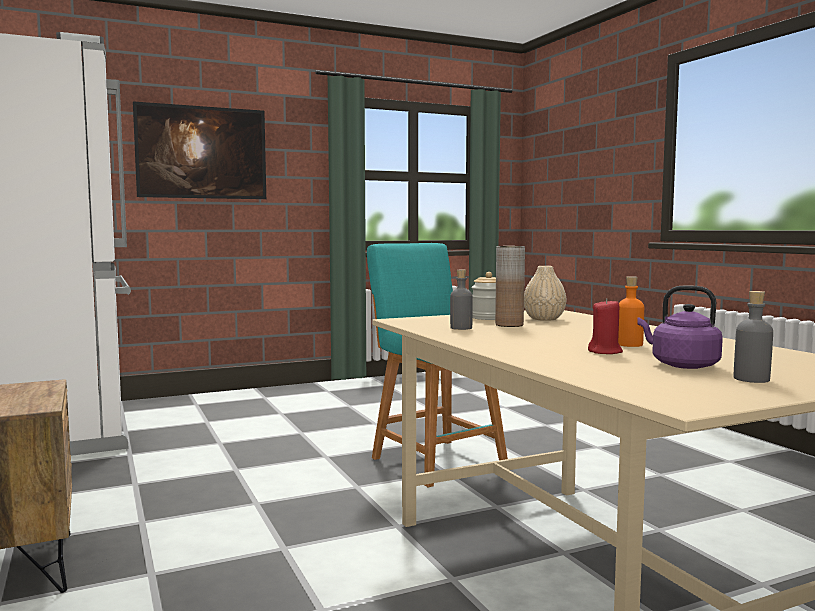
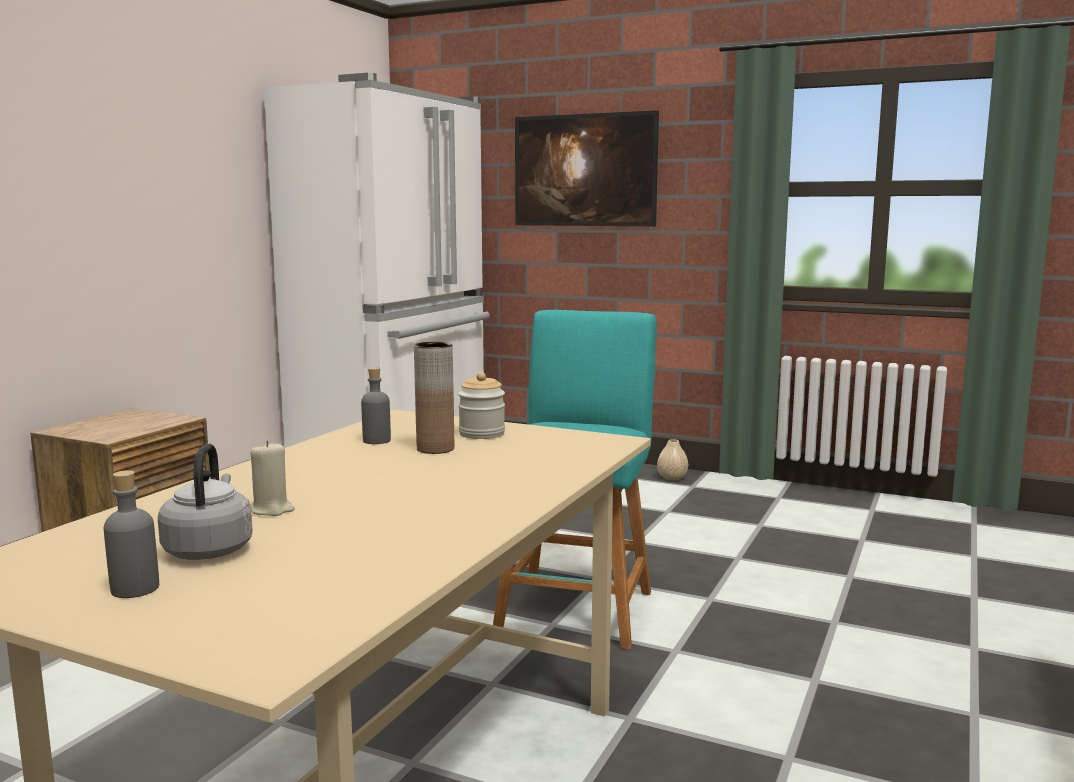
camera: 50 degrees right, 5 degrees up
beige vase [524,266,567,321] -> beige vase moved to [657,439,688,480]
red candle [588,298,623,354] -> beige candle [250,441,295,516]
orange bottle [618,276,644,347] -> none
purple kettle [637,286,723,369] -> grey kettle [158,443,253,560]

